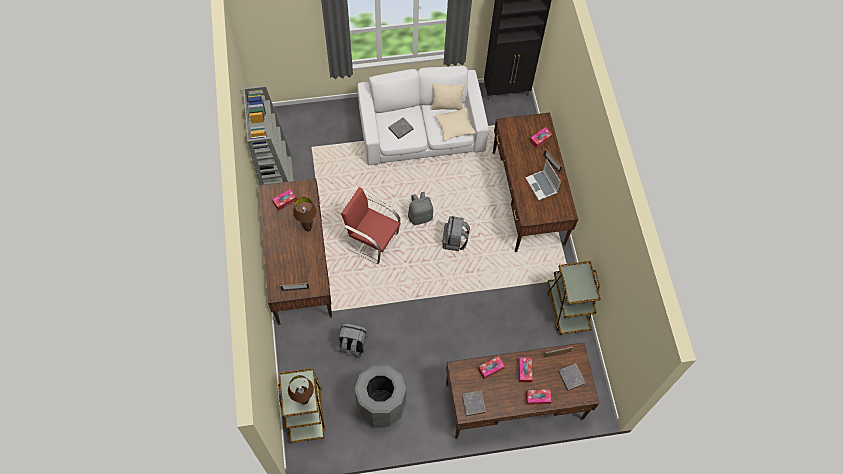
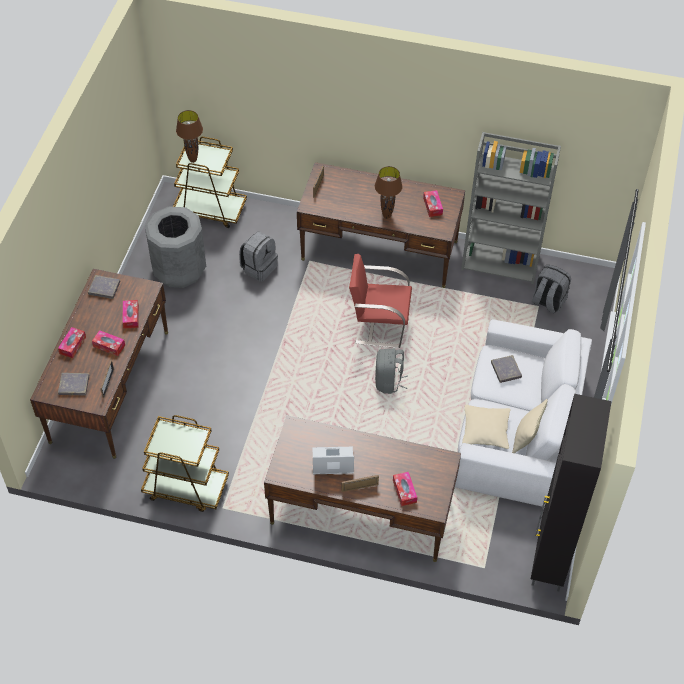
camera: 115 degrees right, 10 degrees down
red chair [341,187,401,264] -> red chair turned 135 degrees counterclockwise [349,254,412,348]
grey backpack [442,216,470,251] -> grey backpack moved to [532,265,571,314]

